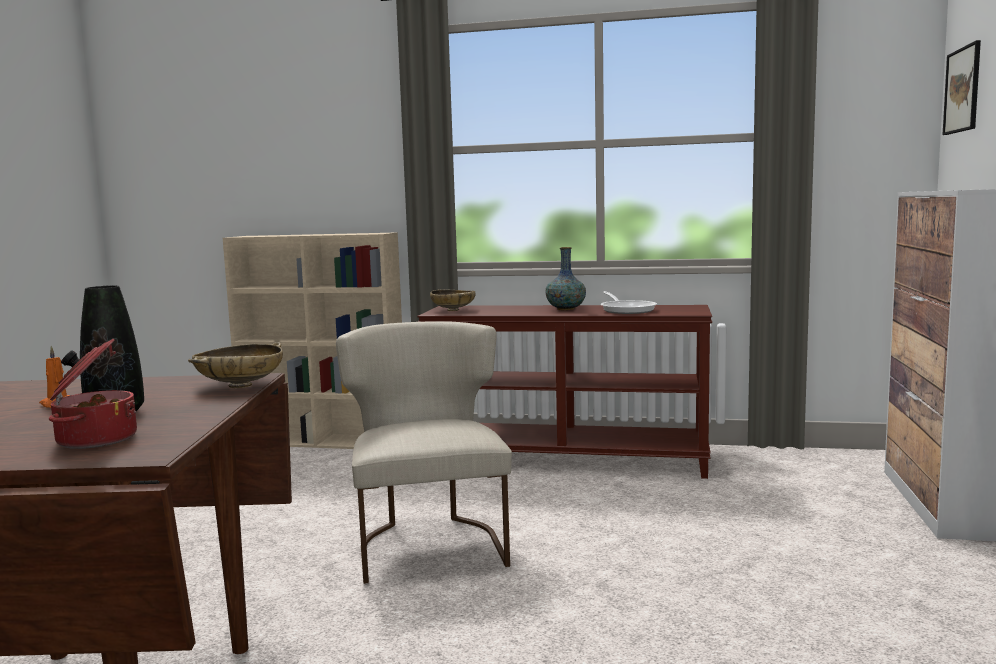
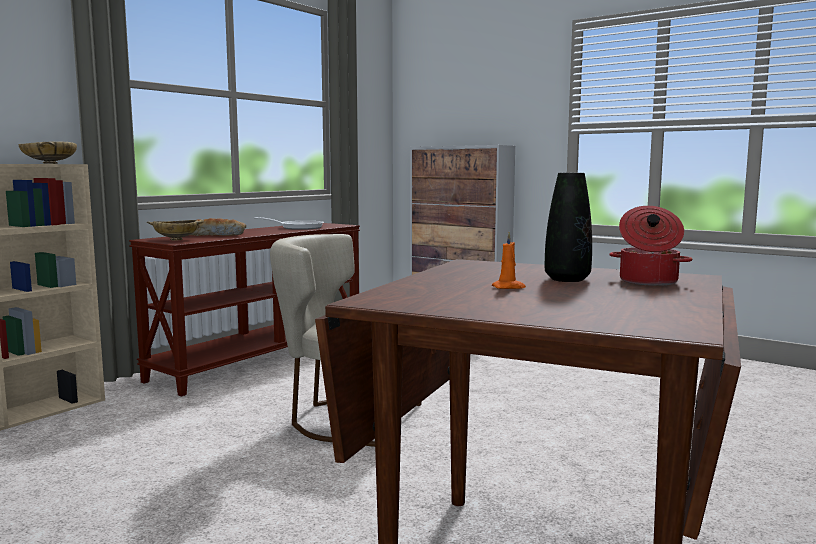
camera: 65 degrees left, 0 degrees up
beige bowl [188,342,283,388] -> beige bowl moved to [19,141,77,164]
vase [545,247,586,310] -> none
picture [943,40,981,135] -> none
none -> bread [188,218,246,236]

